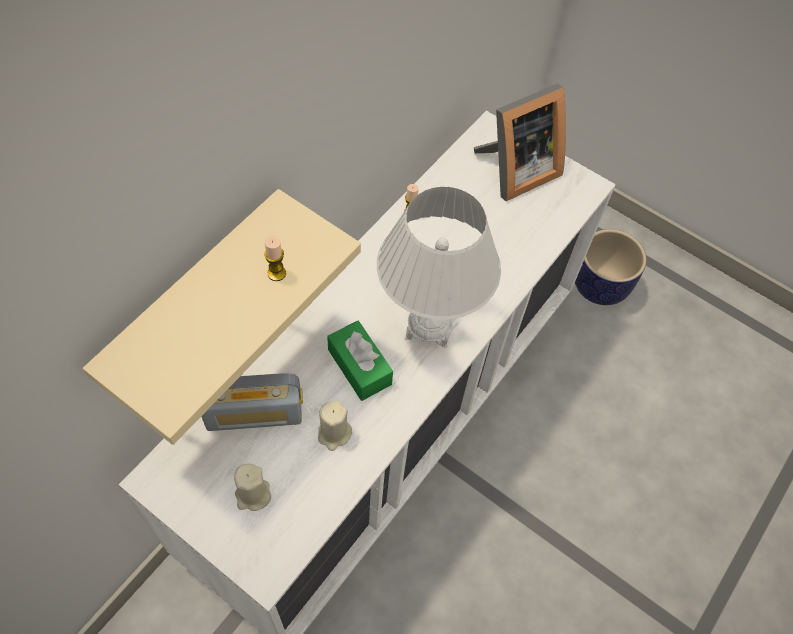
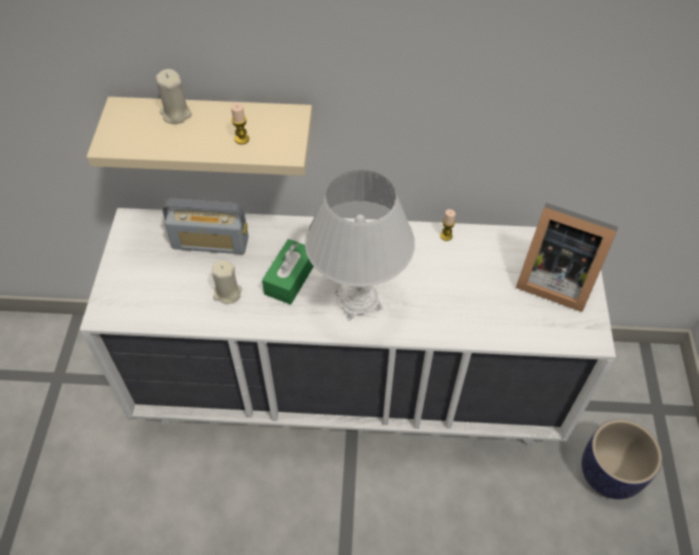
camera: 60 degrees right, 5 degrees down
radio [201,373,303,431] -> radio turned 45 degrees counterclockwise [162,199,248,254]
beige candle [234,464,271,511] -> beige candle moved to [155,69,192,124]

